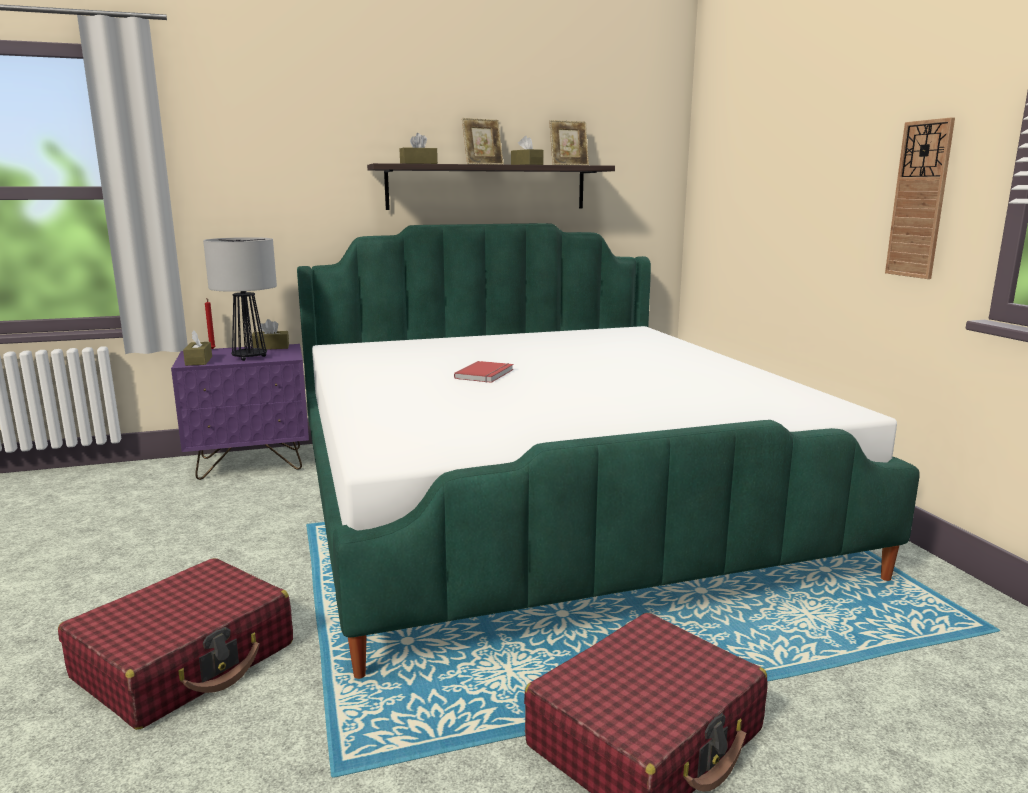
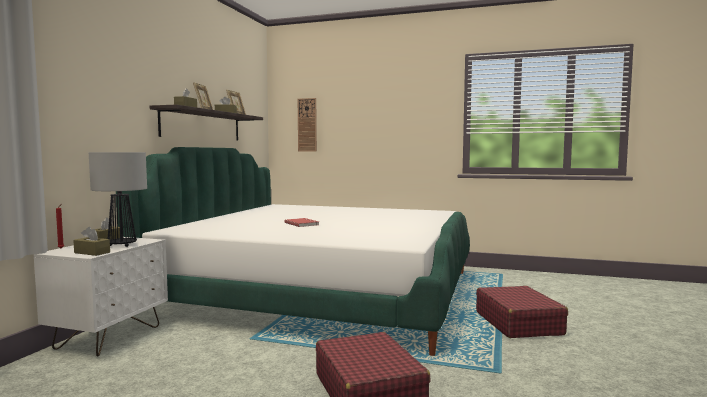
camera: 55 degrees left, 10 degrees down
purple nightstand [171,344,309,480] -> white nightstand [34,237,168,357]
wall clock [885,117,955,279] -> wall clock moved to [298,98,317,151]

